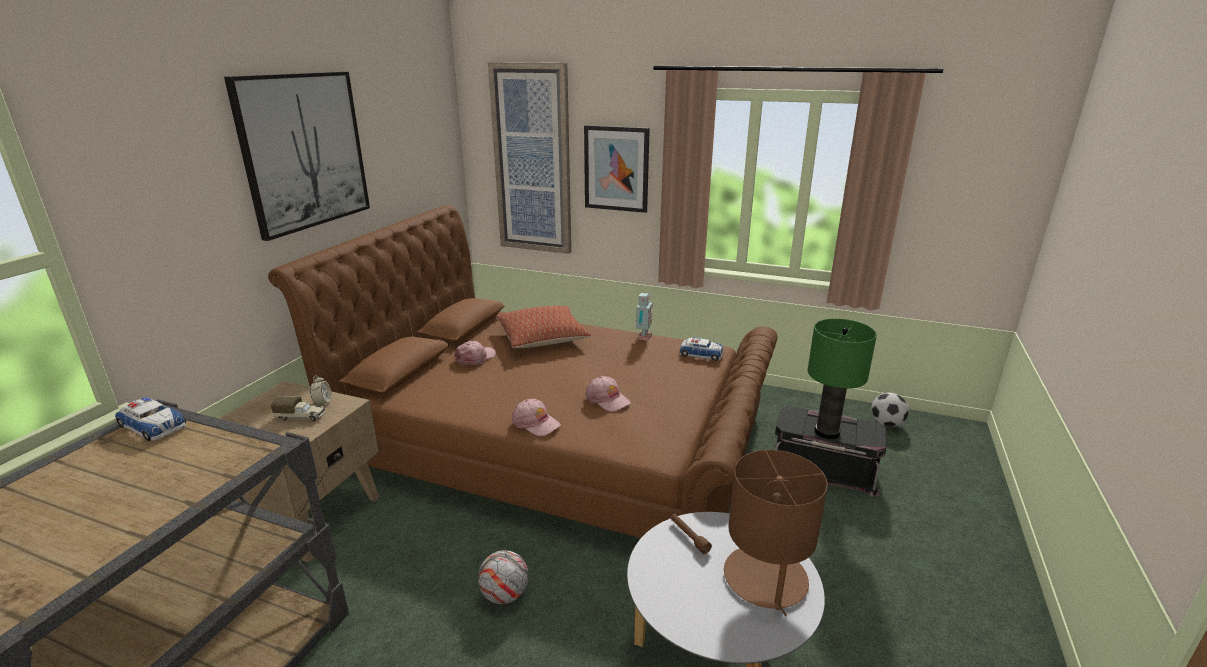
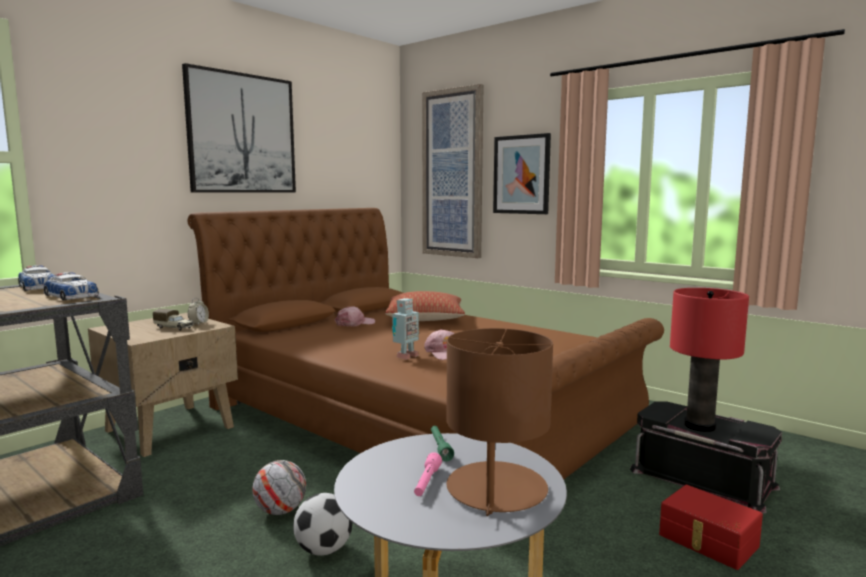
camera: 20 degrees right, 15 degrees down
pink cap [512,399,561,436] -> none
toy robot [636,293,653,341] -> toy robot moved to [392,298,419,360]
brown flashlight [671,514,712,554] -> green flashlight [431,426,454,461]
toy car [679,337,724,361] -> toy car moved to [43,272,99,301]
green table lamp [808,319,877,439] -> red table lamp [670,288,749,432]
football [871,393,909,427] -> football moved to [293,493,353,556]
none -> pink flashlight [414,452,442,496]
none -> red storage box [659,485,763,570]

